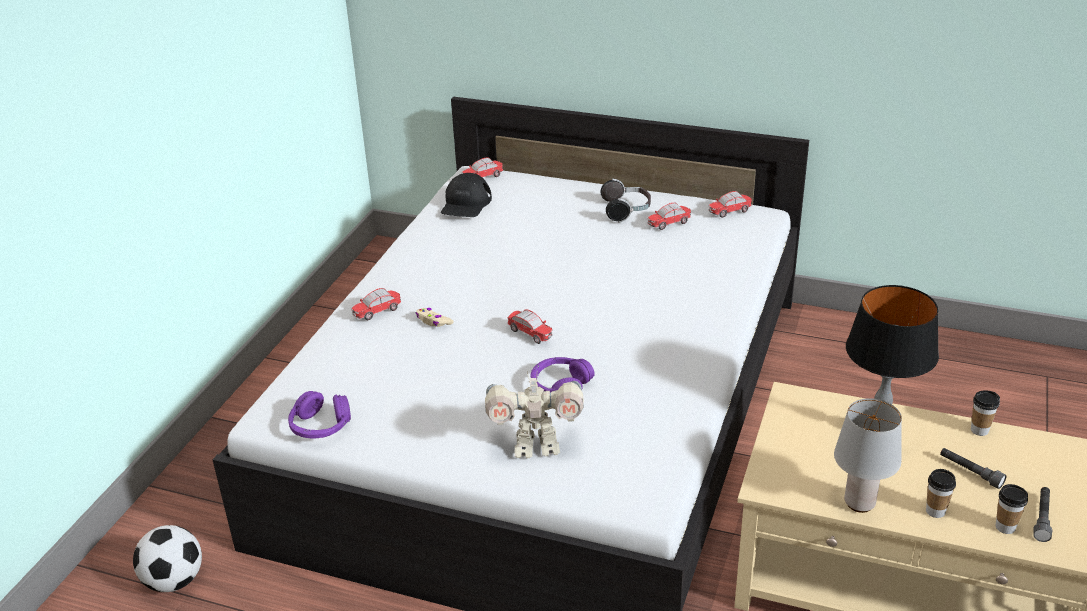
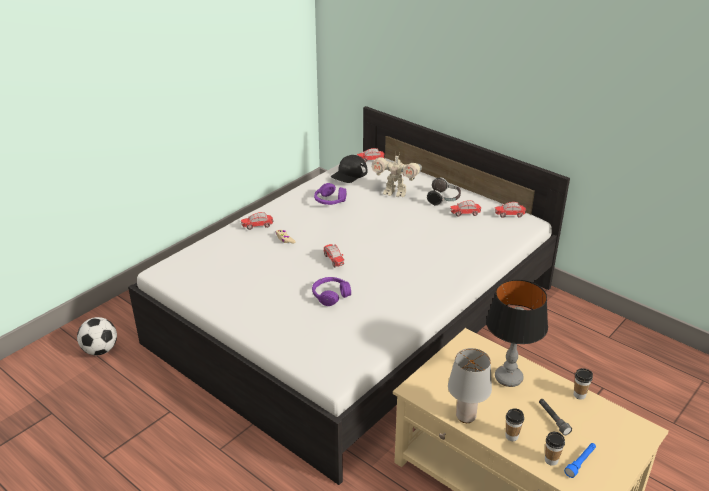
camera: 20 degrees right, 0 degrees up
purple headphones [288,391,351,438] -> purple headphones moved to [314,183,347,205]
toy robot [485,371,584,458] -> toy robot moved to [372,153,422,197]
grey flashlight [1033,487,1053,542] -> blue flashlight [564,443,596,478]

